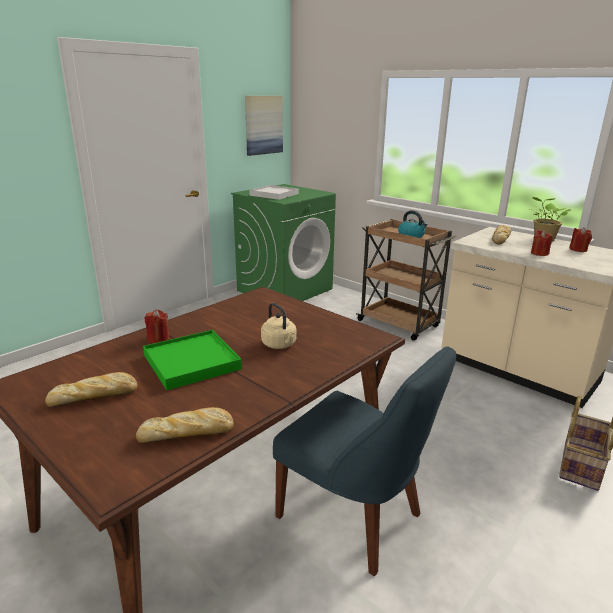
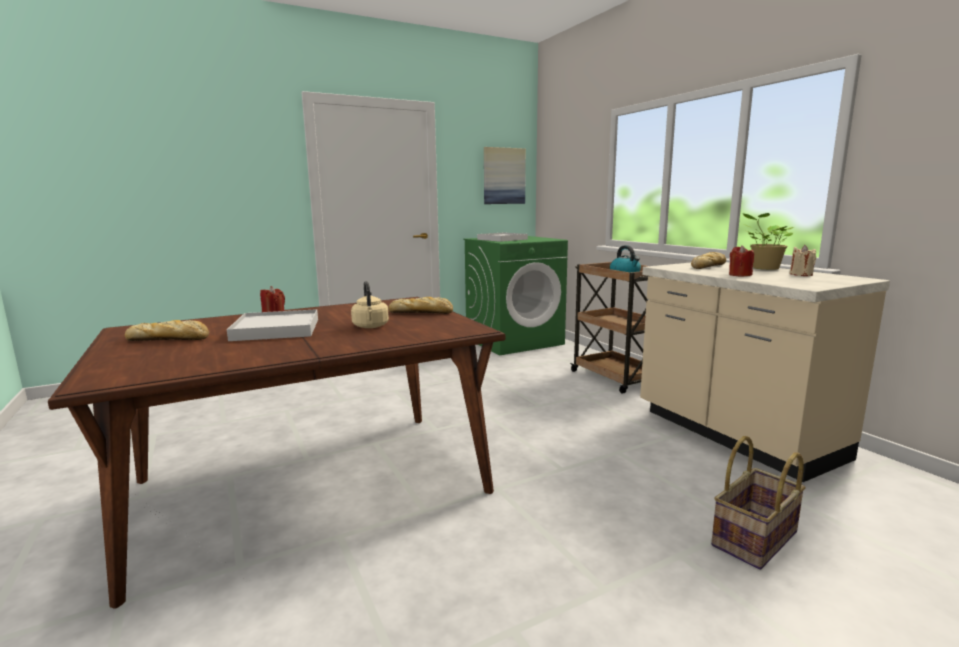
camera: 20 degrees right, 10 degrees down
bread [136,407,234,443] -> bread moved to [389,297,453,314]
green tray [143,330,242,390] -> white tray [227,309,318,341]
blue chair [273,346,456,576] -> none
red candle [569,227,592,252] -> beige candle [789,245,816,276]

